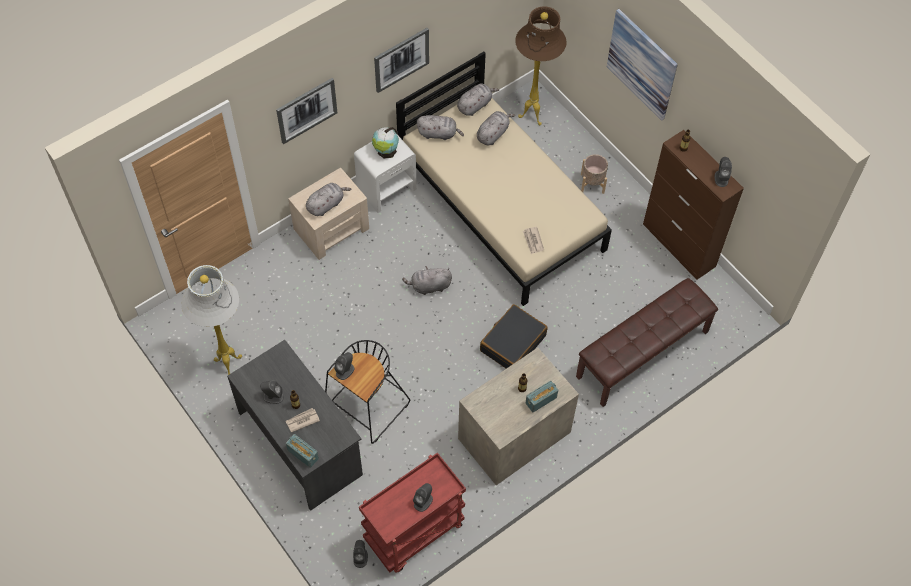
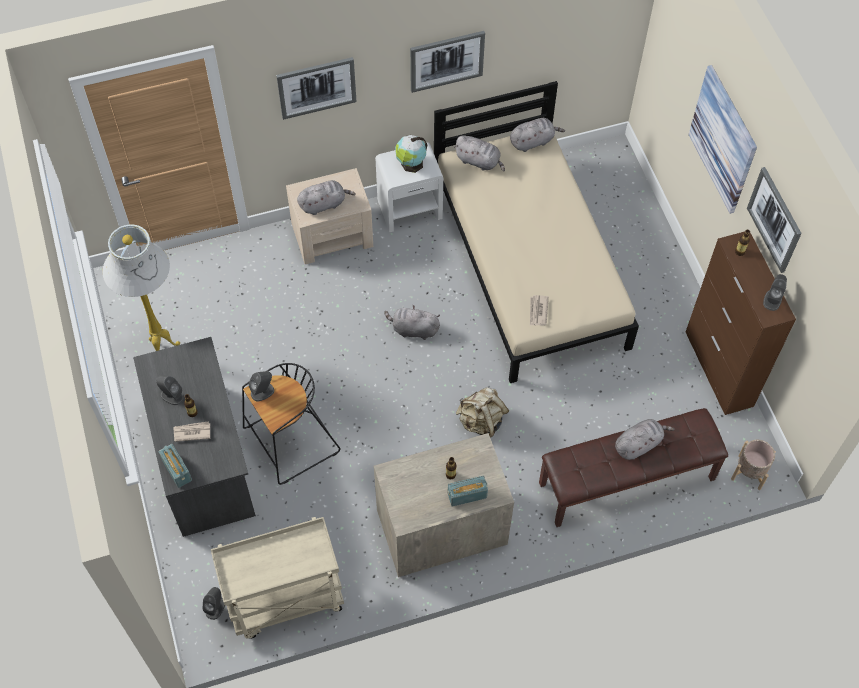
camera: 20 degrees right, 0 degrees up
red cart [359,453,466,573] -> beige cart [210,517,344,639]
grey speaker [413,483,433,512] -> none
grey plush toy [477,111,515,145] -> grey plush toy moved to [615,419,674,460]
black suitcase [480,304,548,369] -> beige backpack [456,387,509,438]
brown floor lamp [515,6,566,125] -> none
beige planter [581,154,608,194] -> beige planter moved to [731,440,776,490]
none -> picture [747,167,802,273]

